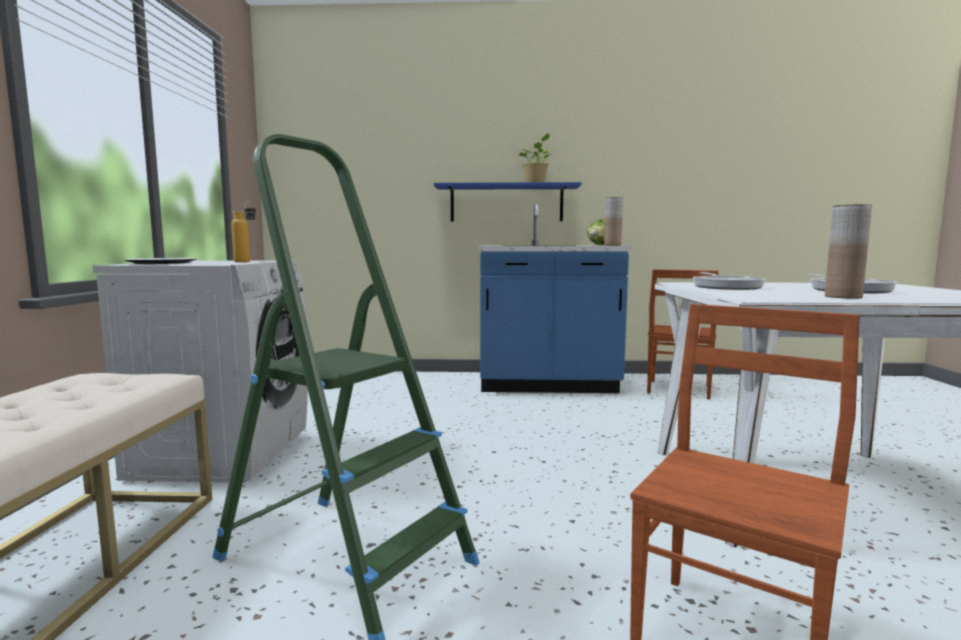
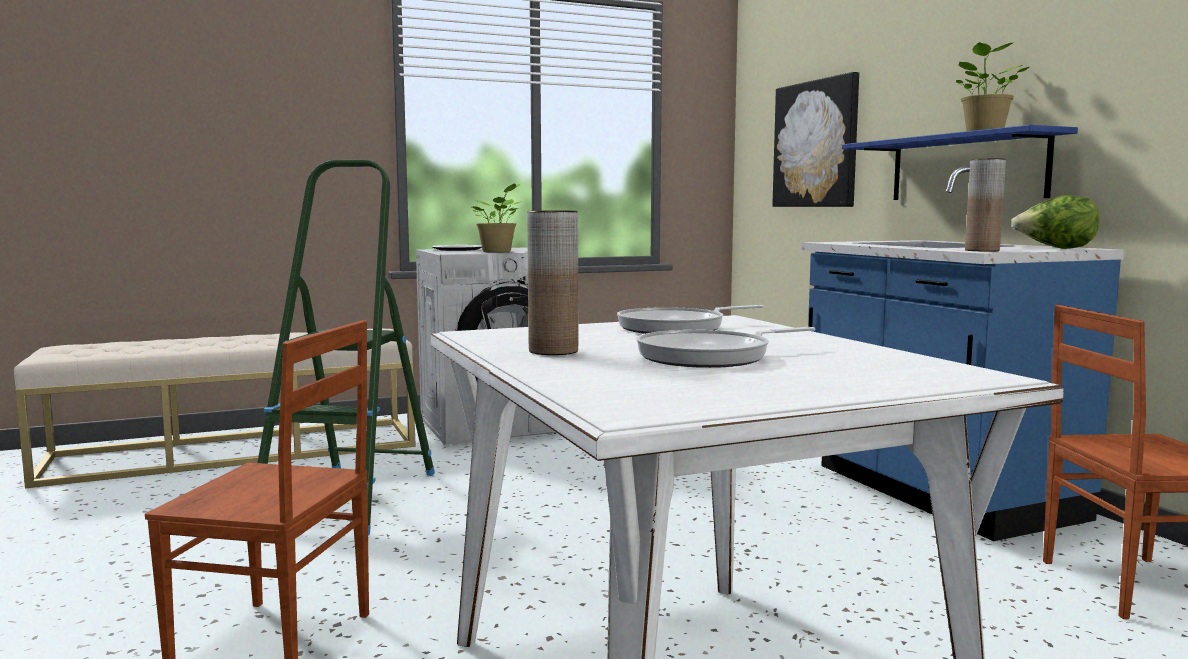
camera: 65 degrees right, 0 degrees up
bottle [231,201,256,262] -> potted plant [472,184,521,252]
none -> picture [772,72,859,207]

